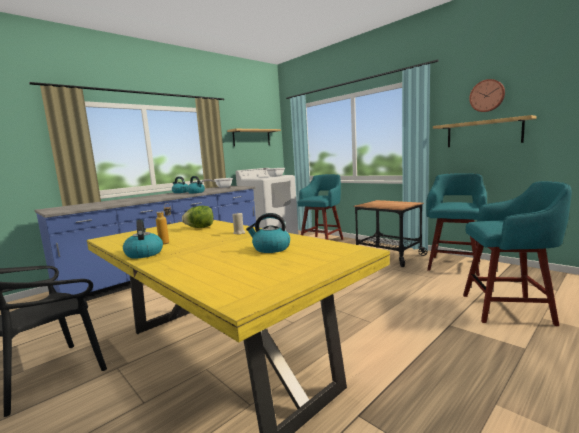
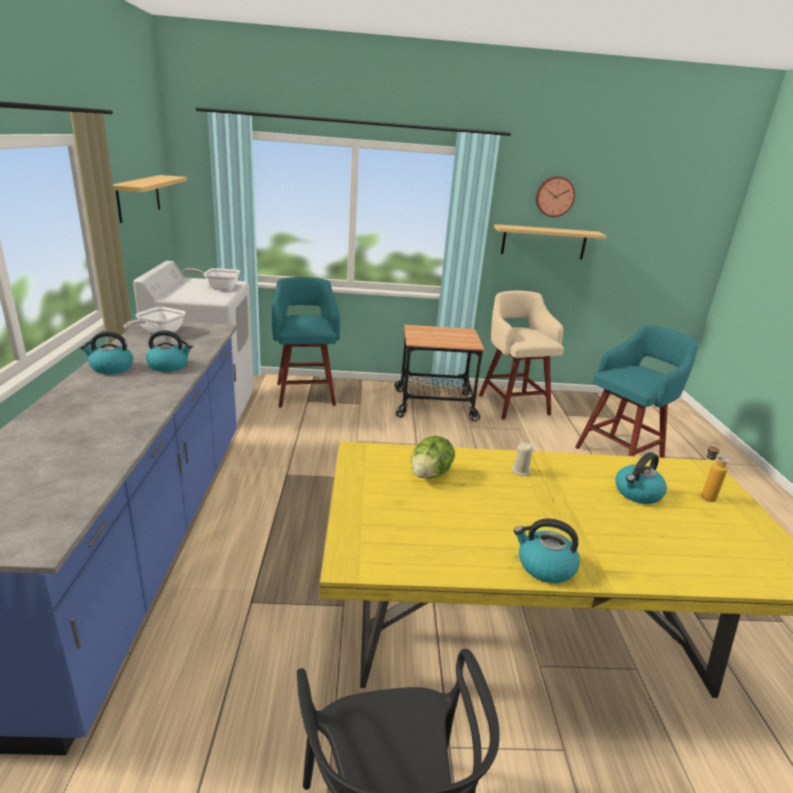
camera: 50 degrees left, 15 degrees up
bottle [156,203,171,245] -> bottle moved to [701,442,729,502]
turquoise stool [426,173,487,276] -> beige stool [479,290,564,419]

